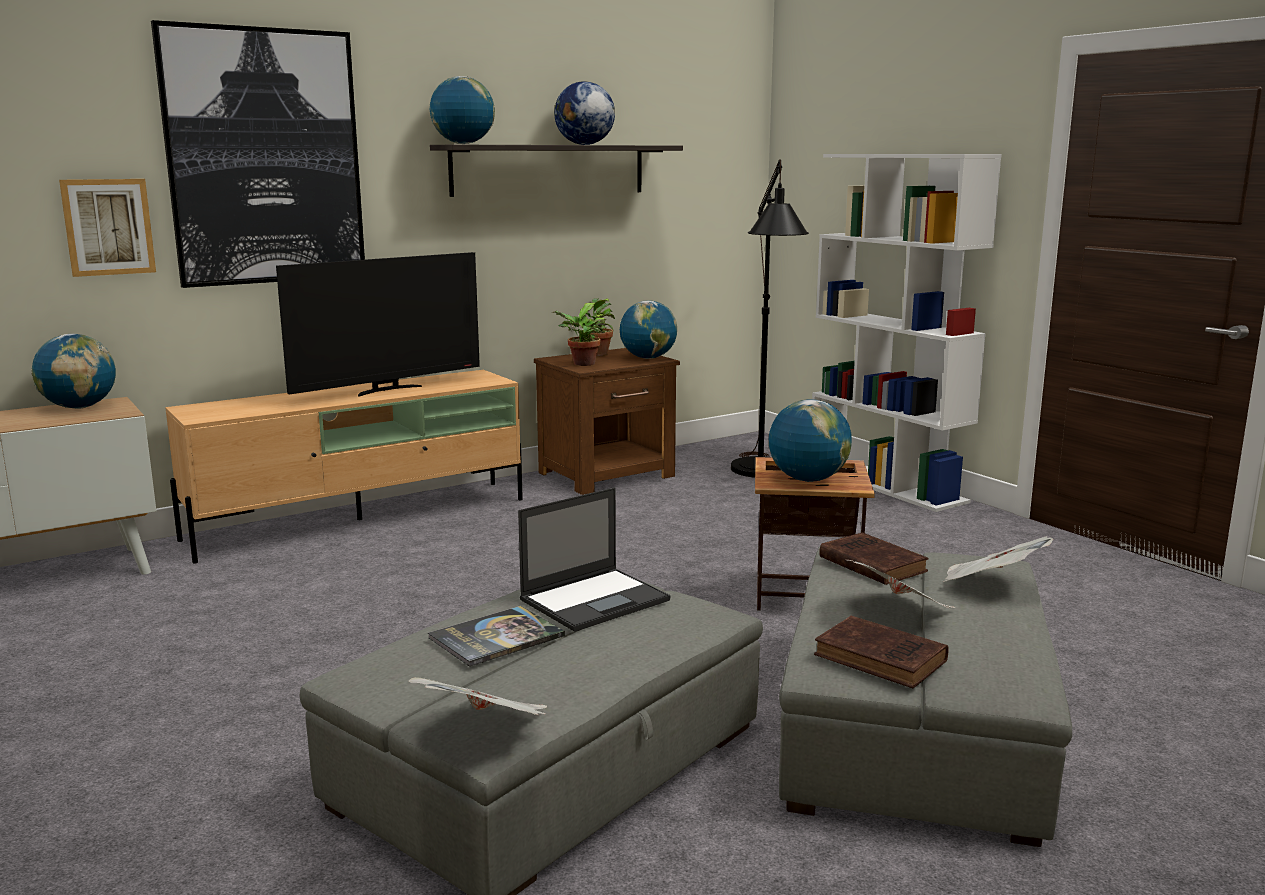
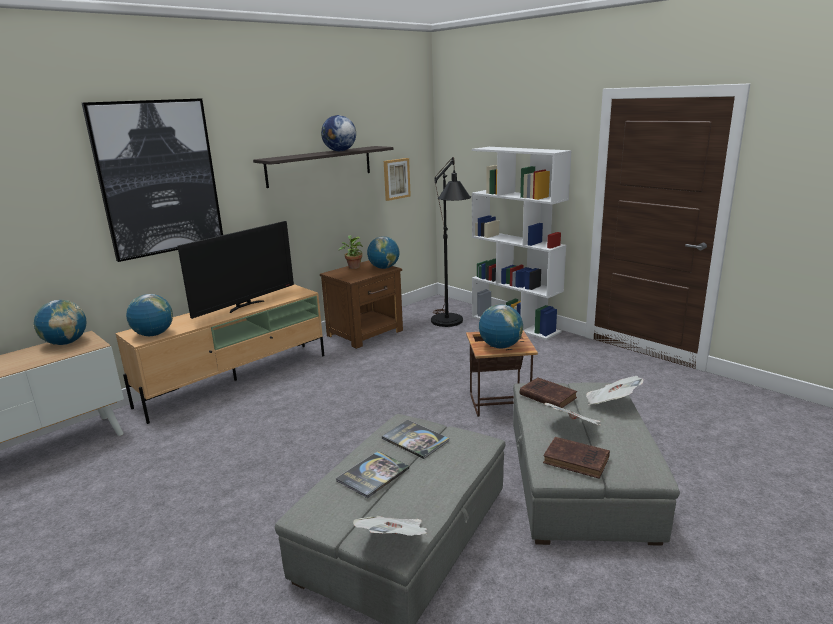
camera: 10 degrees left, 5 degrees up
picture [59,179,156,277] -> picture moved to [384,158,411,201]
globe [430,76,495,144] -> globe moved to [126,294,173,336]
laptop [518,487,670,632] -> book [382,420,449,459]
potted plant [552,303,606,366] -> none

